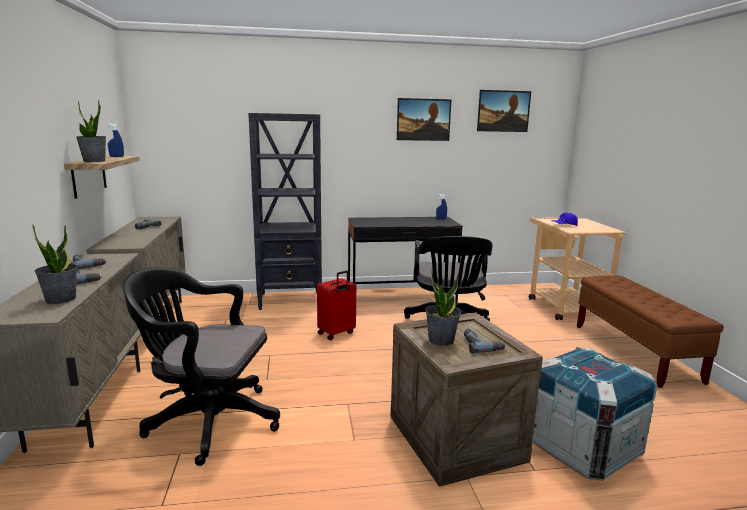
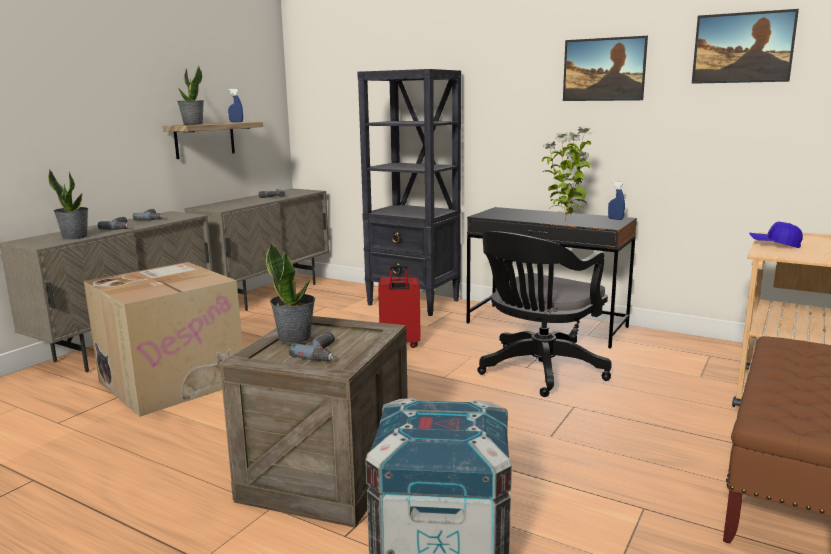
camera: 40 degrees right, 0 degrees up
black office chair [122,267,280,466] -> cardboard box [84,262,243,417]
none -> potted plant [542,126,592,222]

